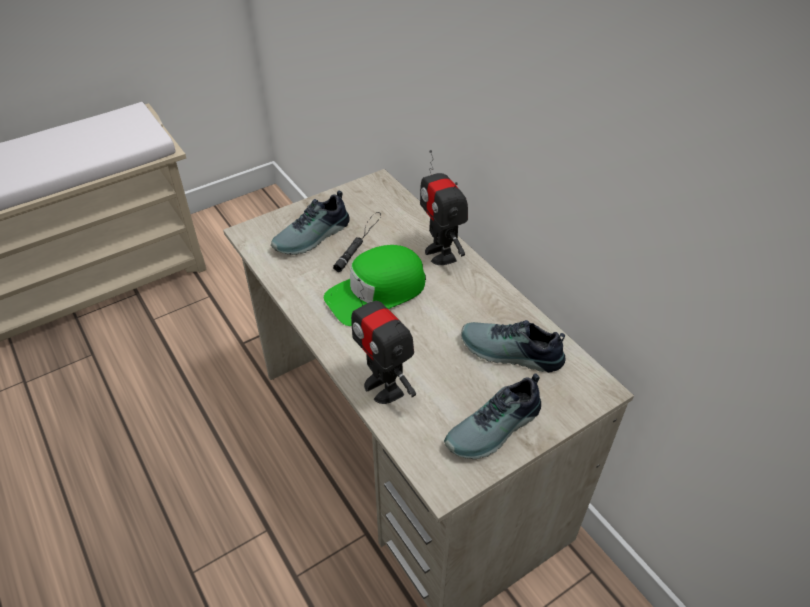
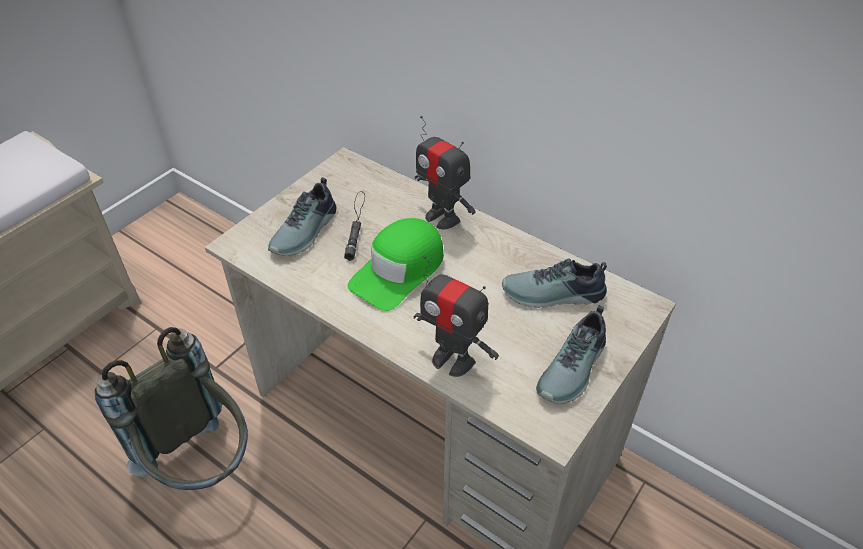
camera: 20 degrees left, 0 degrees up
none -> grey backpack [95,327,248,490]

